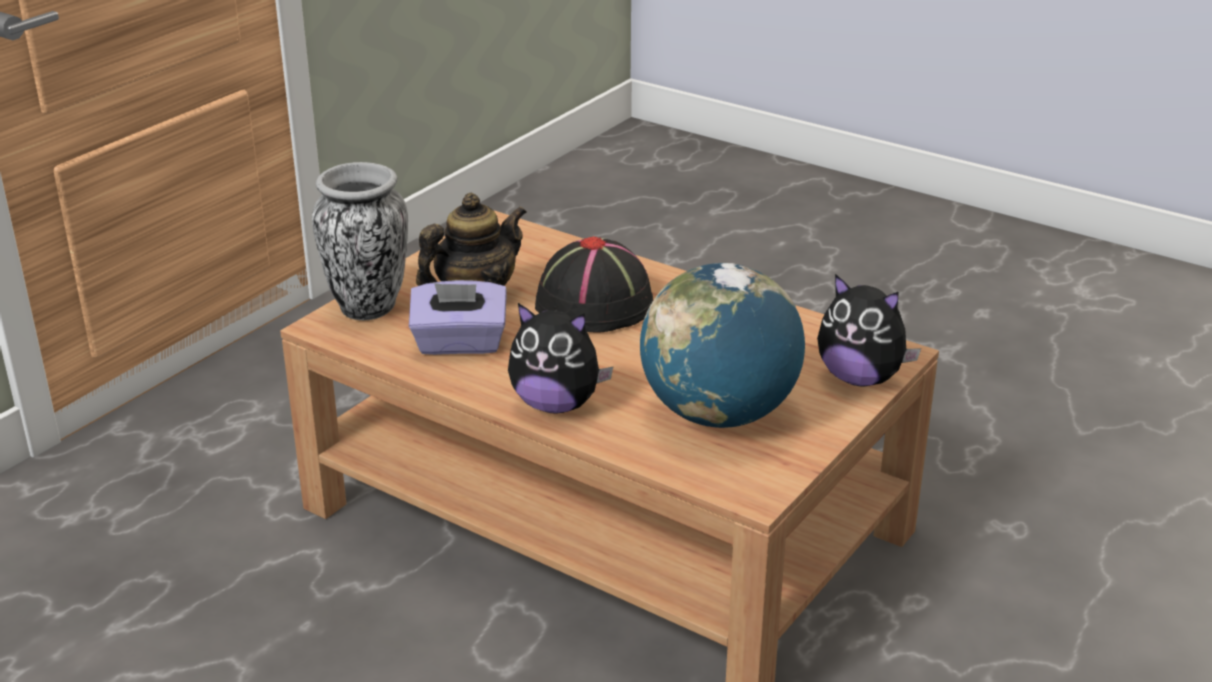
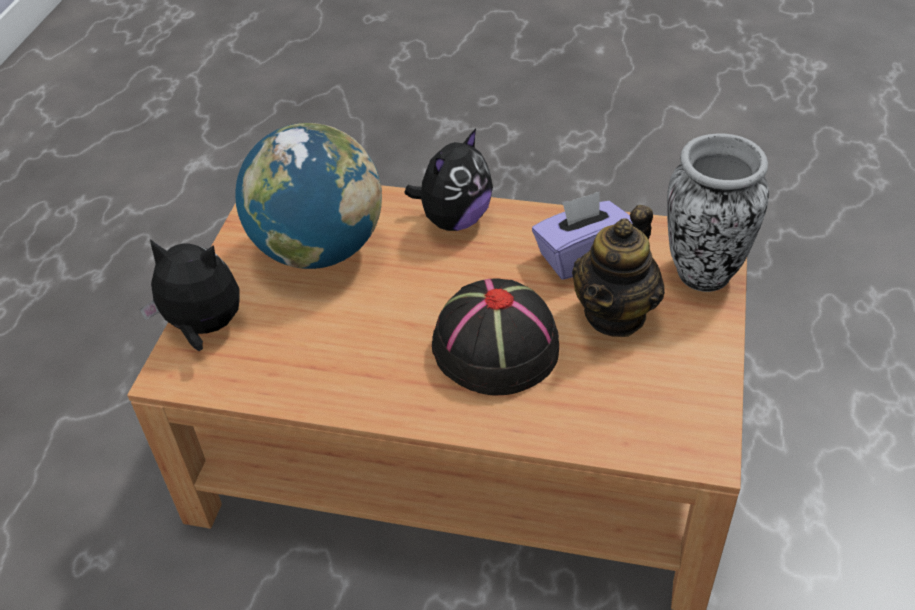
camera: 160 degrees right, 15 degrees up
plush toy [508,303,613,414] -> plush toy turned 135 degrees clockwise [405,129,493,231]

